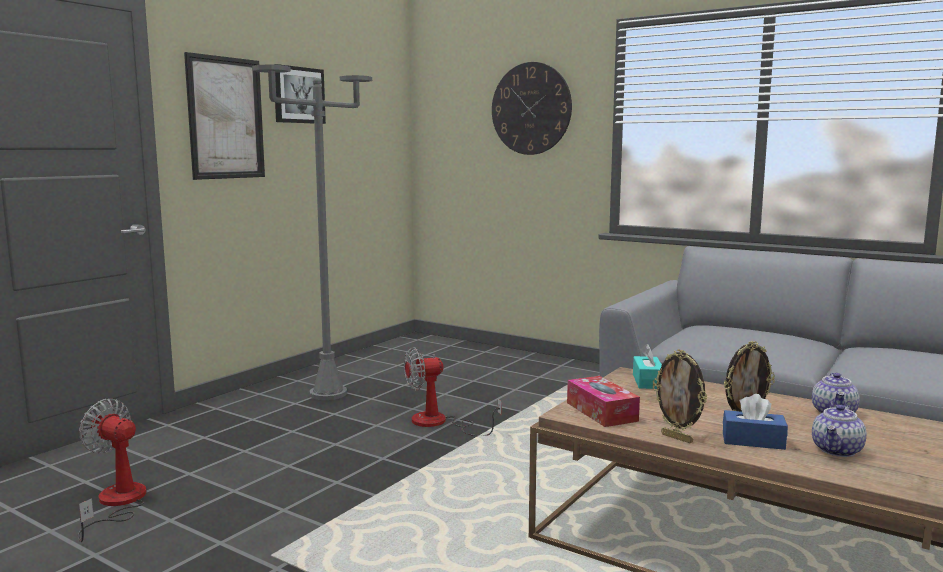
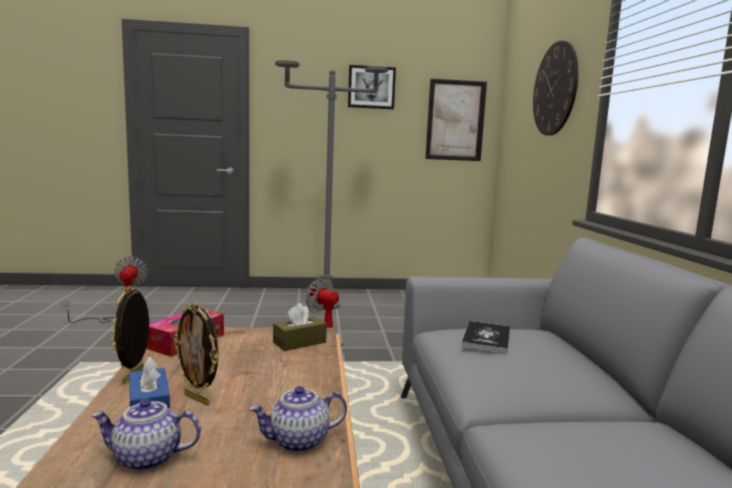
camera: 50 degrees right, 0 degrees up
picture [184,52,265,180] -> picture moved to [425,79,487,161]
turquoise tissue box [633,344,662,389] -> brown tissue box [273,303,327,351]
none -> book [462,321,510,353]

